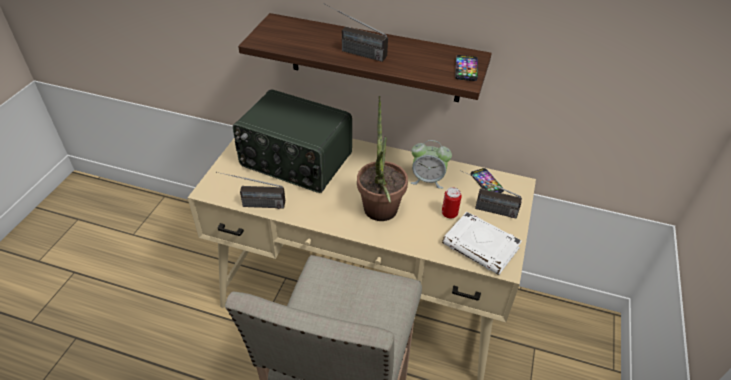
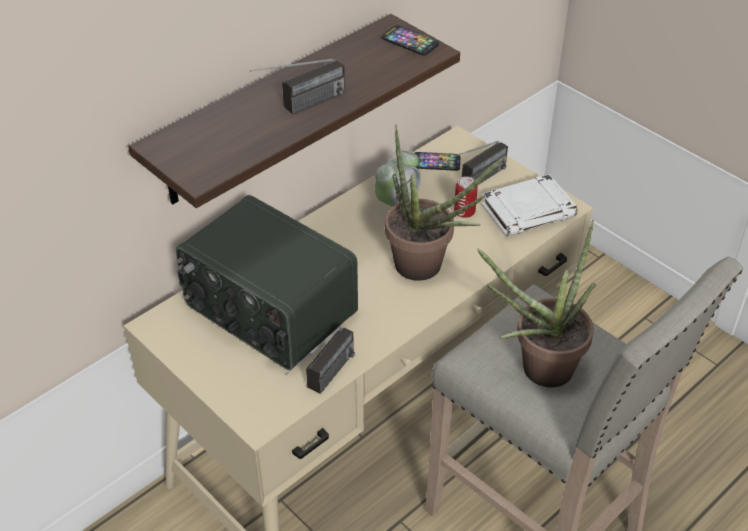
camera: 60 degrees left, 0 degrees up
radio [233,89,352,193] -> radio turned 75 degrees clockwise [176,195,358,370]
none -> potted plant [477,220,596,387]

